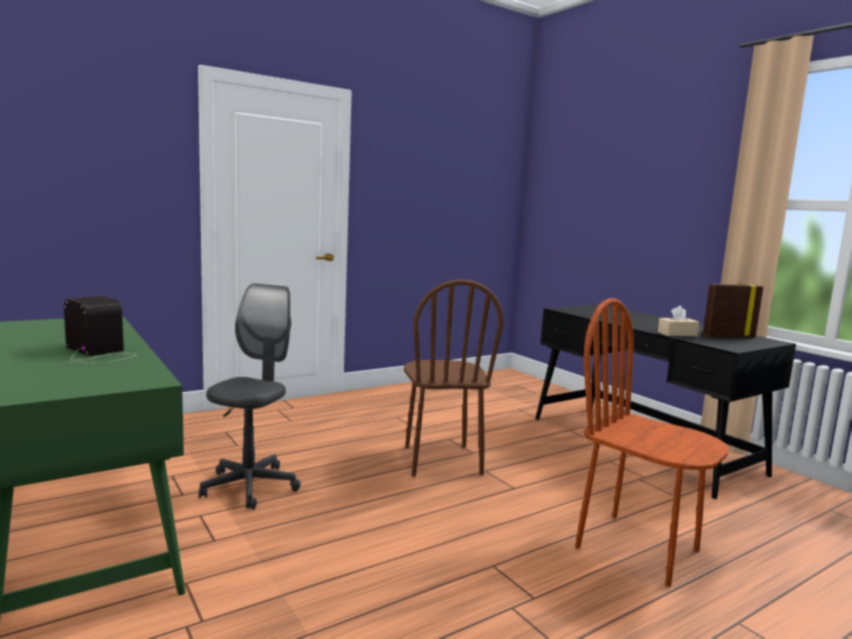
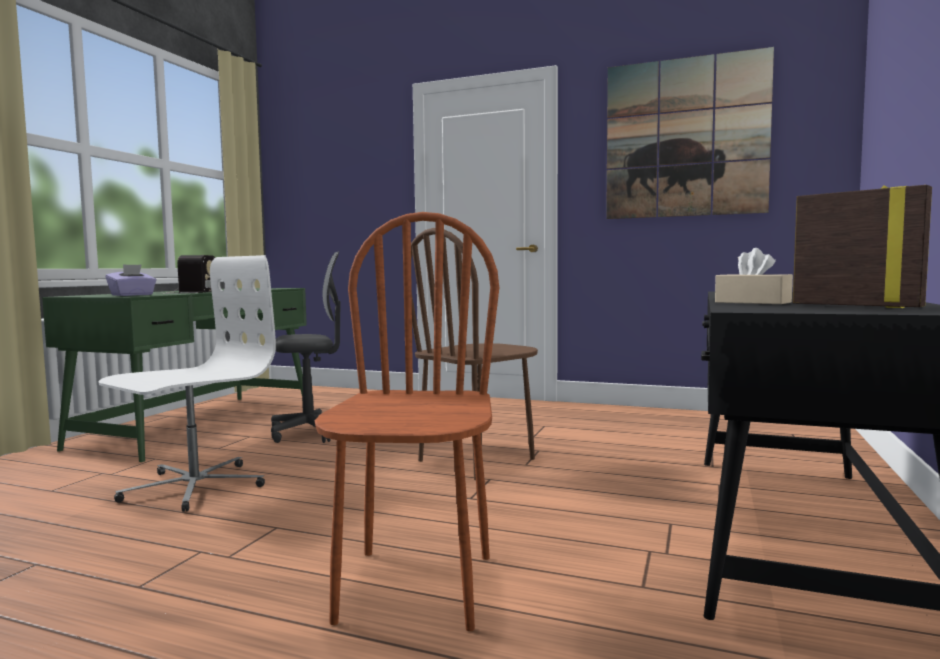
camera: 55 degrees right, 5 degrees down
none -> white office chair [98,255,276,512]
none -> purple tissue box [106,264,156,296]
none -> picture [606,47,774,219]

